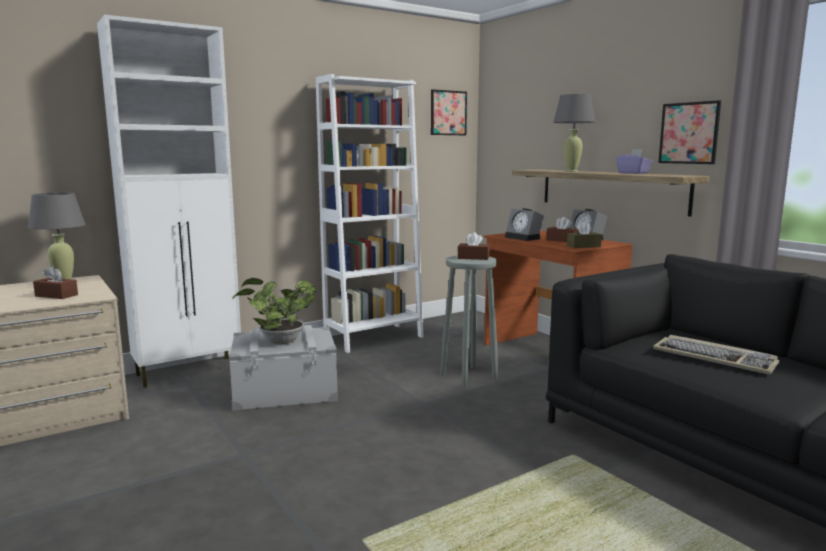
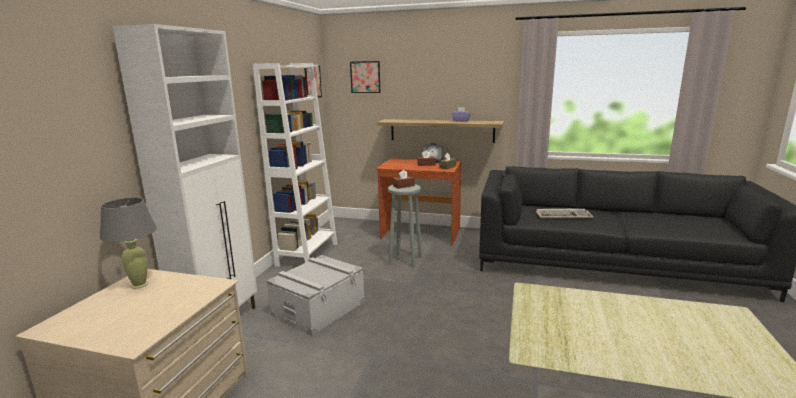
camera: 40 degrees left, 5 degrees up
brown tissue box [33,266,78,299] -> none
potted plant [232,278,317,345] -> none
alarm clock [505,208,544,241] -> none
grey table lamp [553,94,595,172] -> none
picture [658,100,721,164] -> picture moved to [350,61,380,93]

